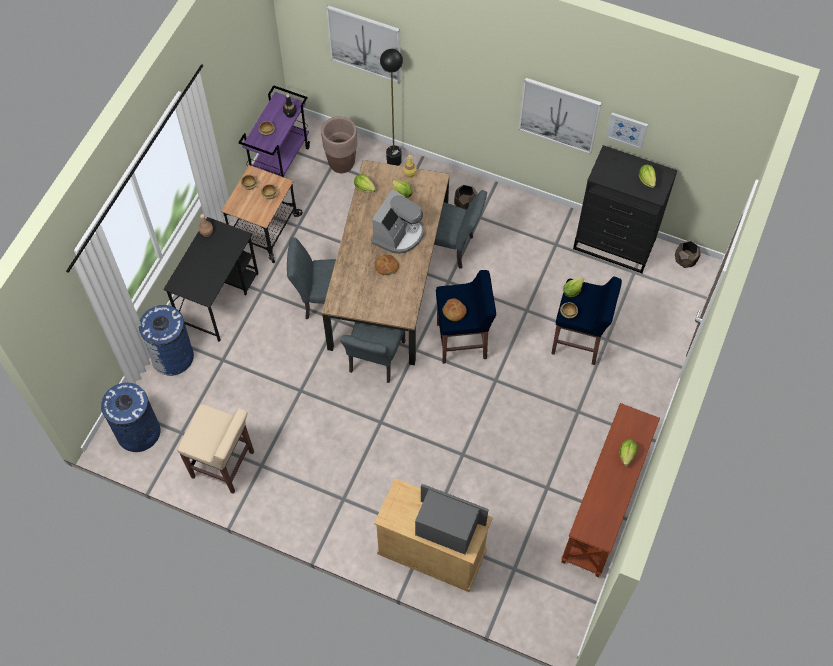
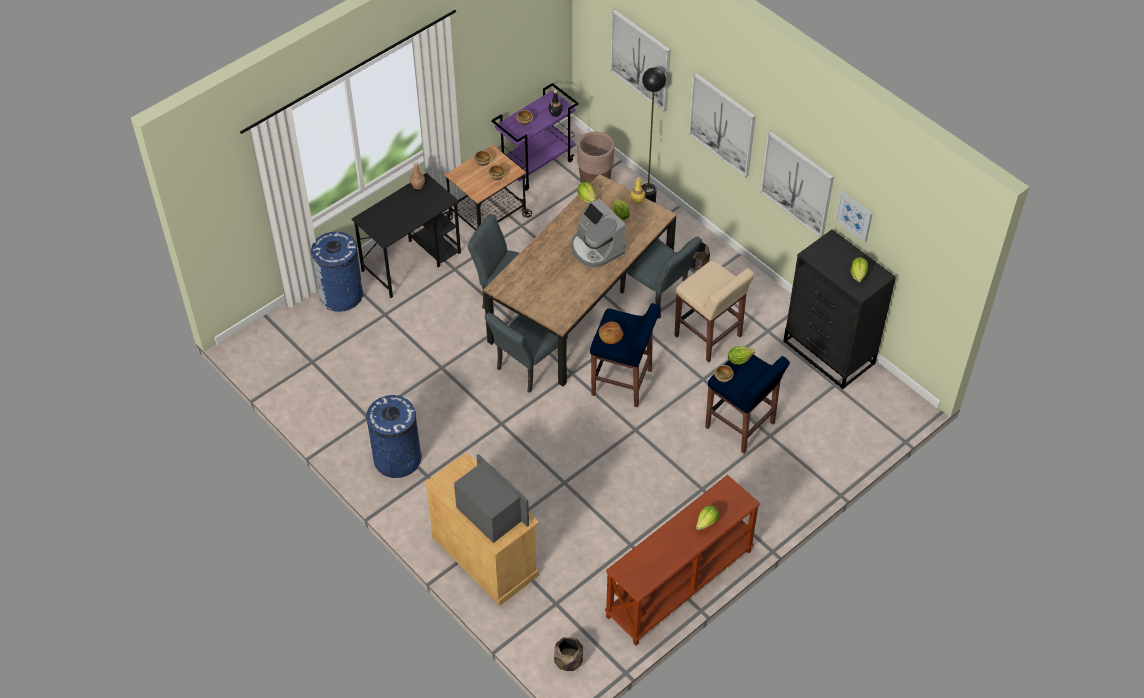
camera: 25 degrees right, 10 degrees down
blue trash can [101,383,161,452] -> blue trash can moved to [366,395,421,478]
beige stool [177,404,254,494] -> beige stool moved to [675,260,754,362]
coffee machine [371,189,424,254] -> coffee machine turned 90 degrees clockwise [571,199,626,268]
bread [375,255,399,275] -> none
brown planter [675,241,701,268] -> brown planter moved to [554,637,583,671]
none -> picture [689,73,756,177]

